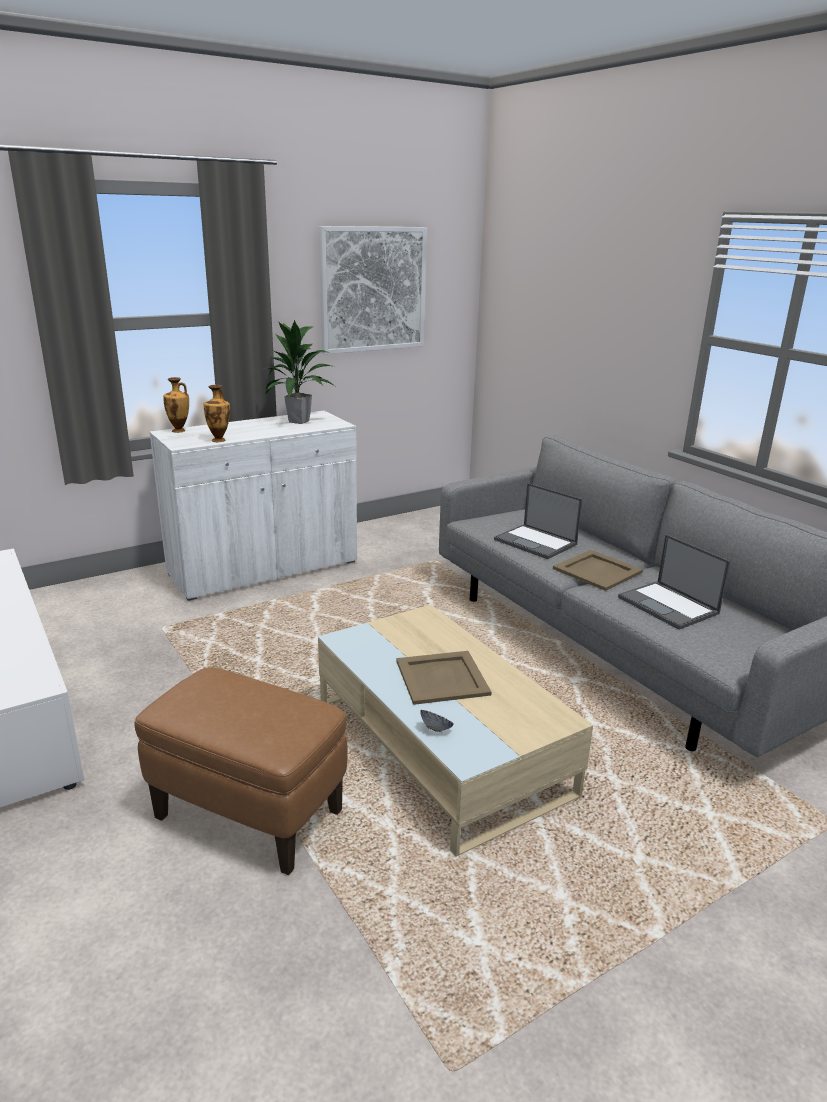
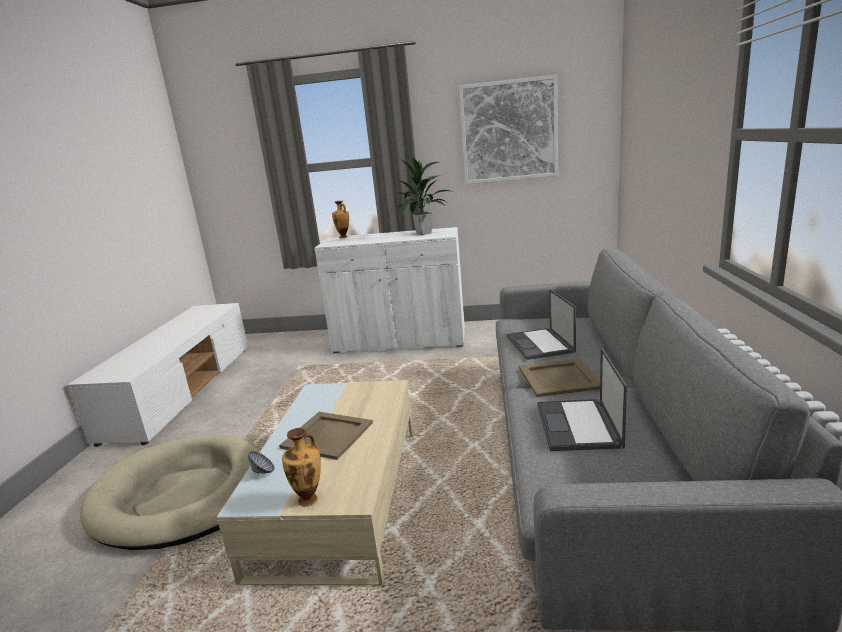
camera: 40 degrees right, 5 degrees down
brown ottoman [134,667,348,875] -> beige dog bed [80,435,262,550]
vase [204,385,230,442] -> vase moved to [282,428,321,507]

